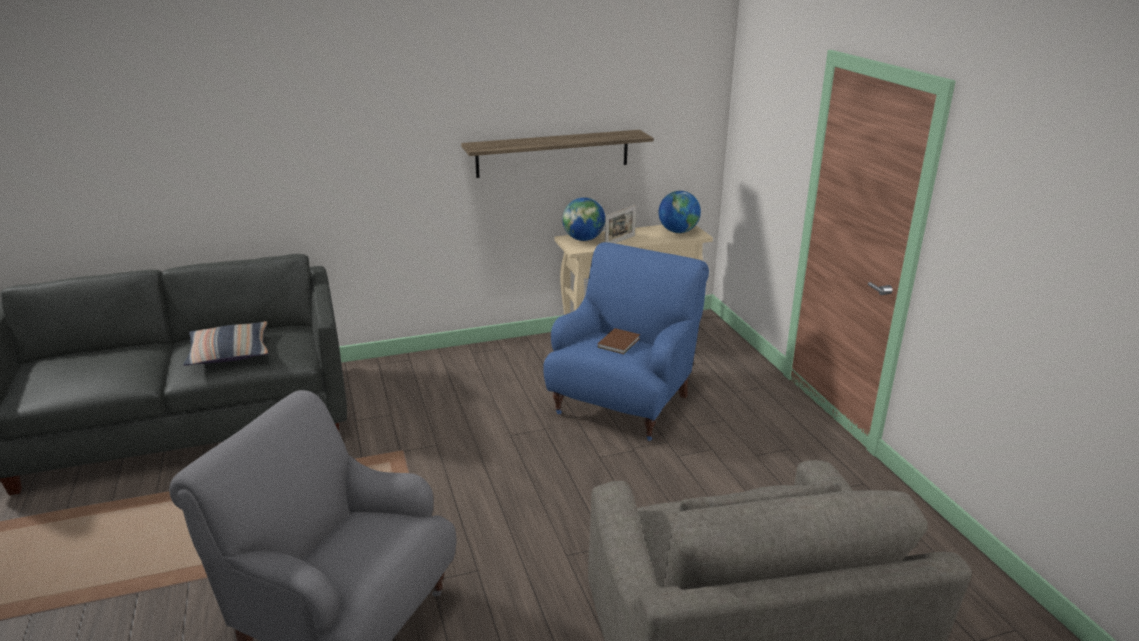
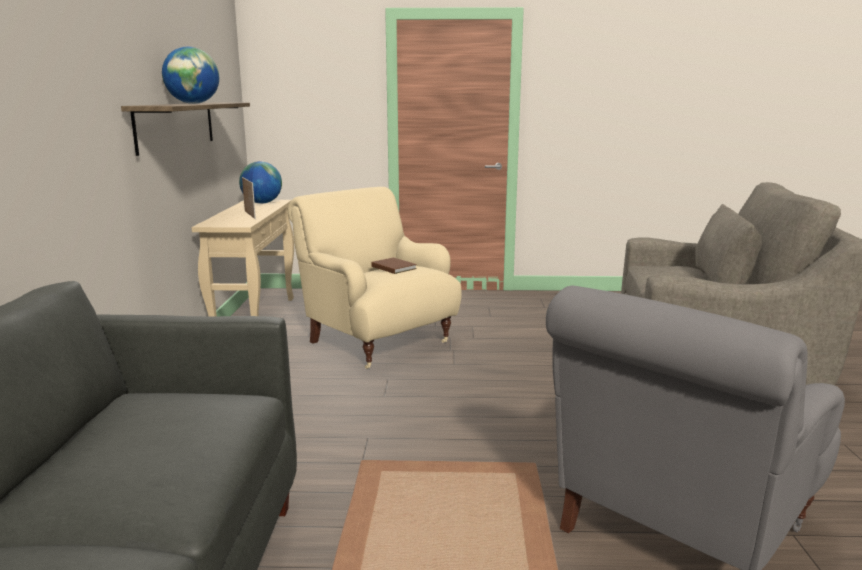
camera: 70 degrees left, 10 degrees down
pillow [183,321,268,366] -> none
blue armchair [543,242,709,441] -> beige armchair [288,187,462,369]
globe [562,197,605,241] -> globe moved to [162,47,219,104]

